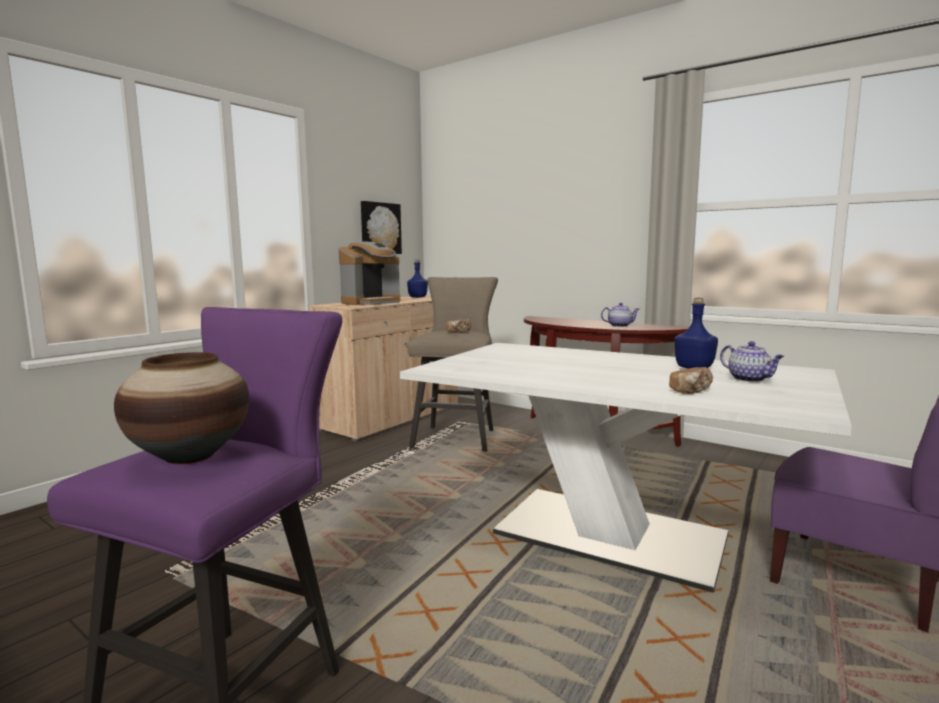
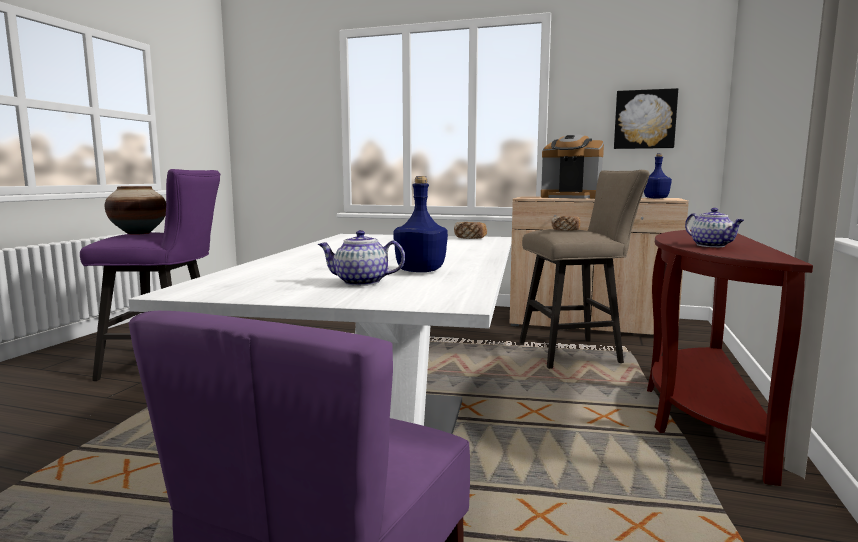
camera: 70 degrees right, 0 degrees up
bread [669,367,713,394] -> bread moved to [454,222,487,239]
teapot [720,341,784,382] -> teapot turned 60 degrees clockwise [318,230,405,286]

